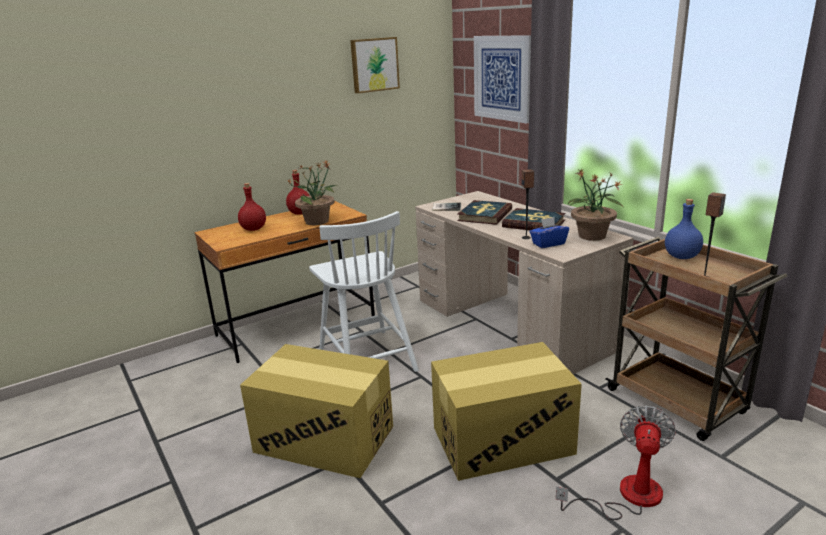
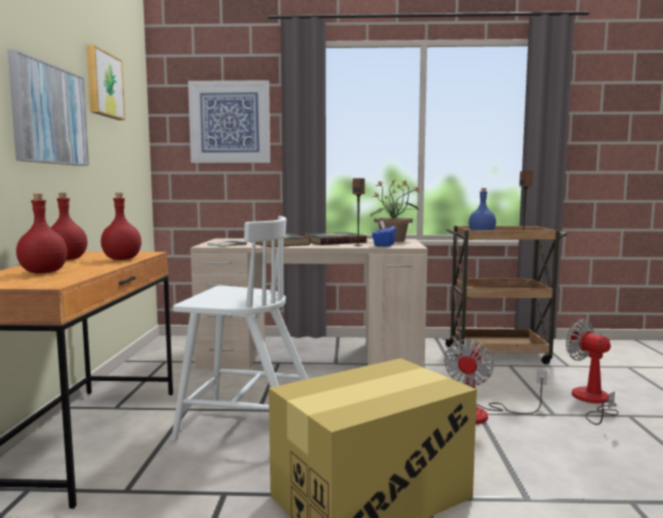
camera: 55 degrees left, 15 degrees down
potted plant [287,161,338,225] -> red bottle [101,193,142,260]
cardboard box [431,342,582,481] -> fan [444,339,547,424]
none -> picture [7,49,89,166]

